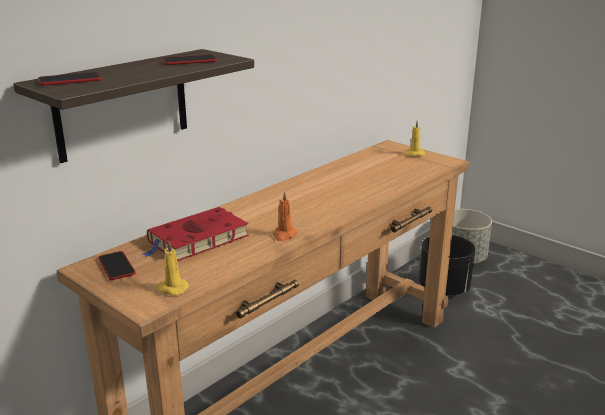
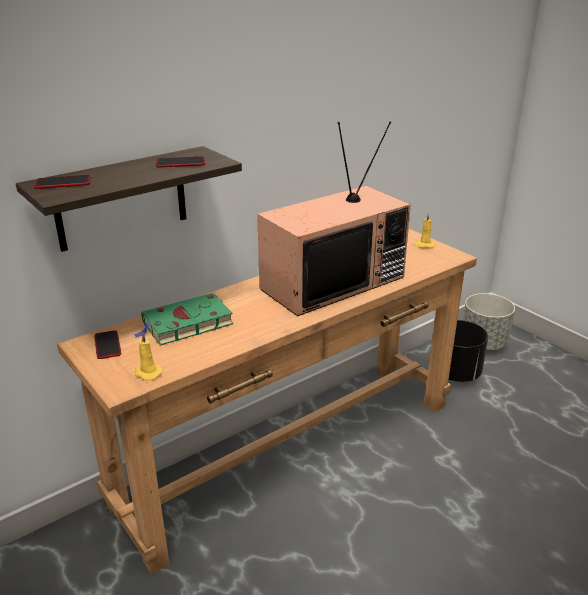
camera: 10 degrees right, 5 degrees up
red book [142,207,249,261] -> green book [134,293,233,346]
orange candle [273,191,298,241] -> none
none -> television [257,122,411,316]

